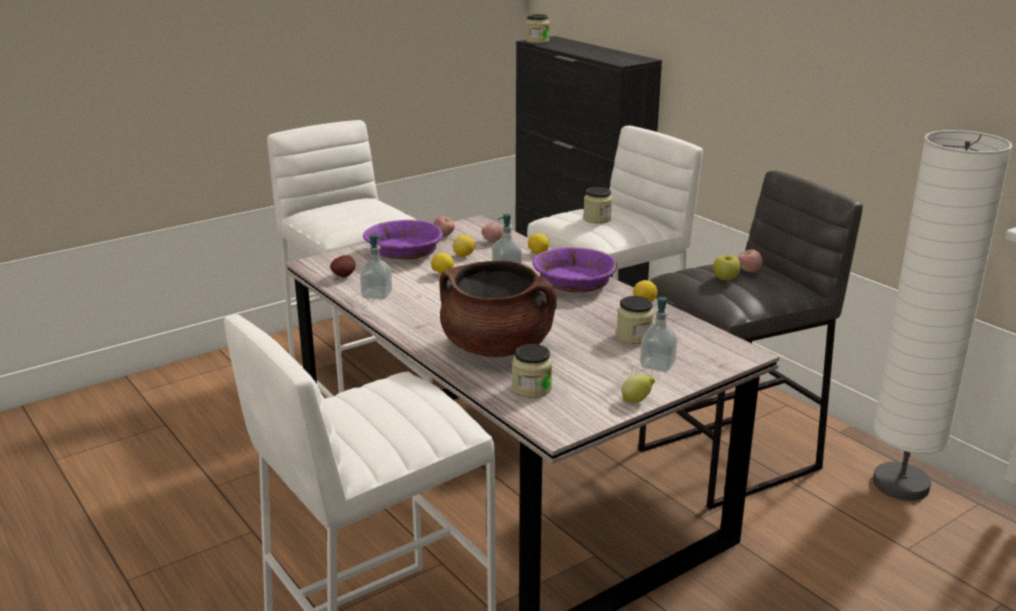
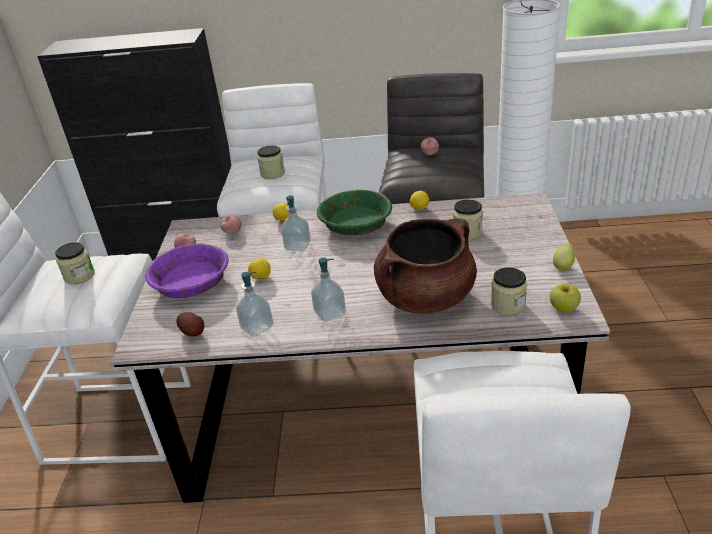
camera: 50 degrees left, 10 degrees up
lemon [453,235,475,257] -> none
jar [526,14,550,43] -> jar moved to [55,242,95,284]
purple bowl [533,247,617,292] -> green bowl [317,190,392,235]
soap dispenser [640,297,677,372] -> soap dispenser moved to [311,258,346,322]
apple [713,255,741,280] -> apple moved to [550,284,581,312]

